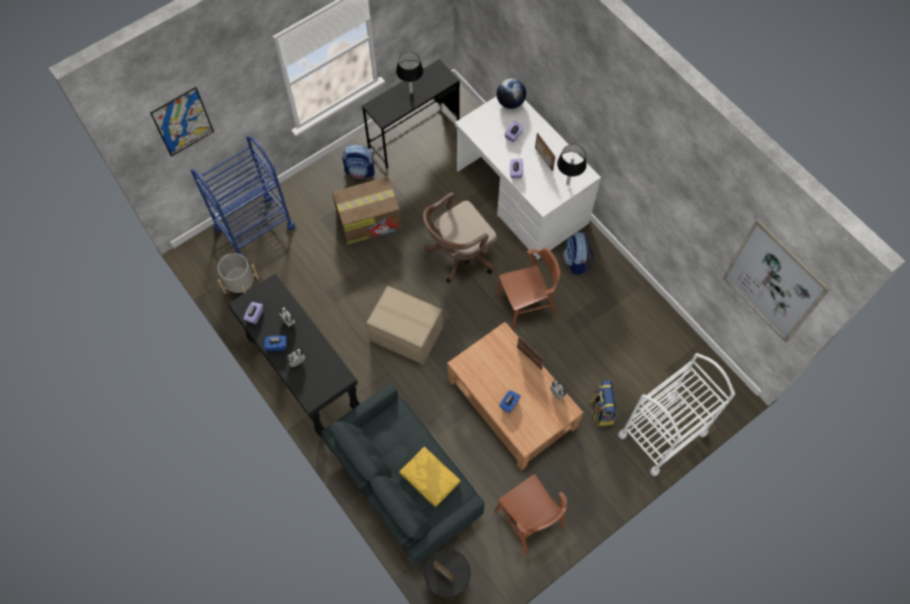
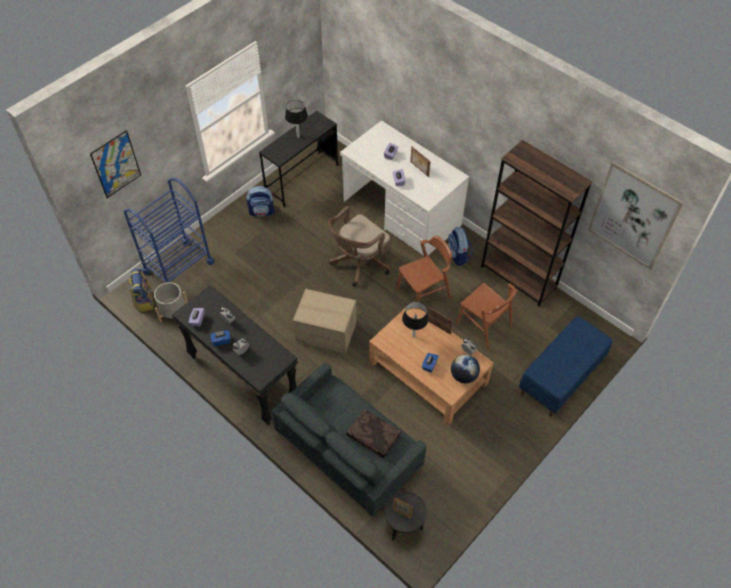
camera: 10 degrees left, 10 degrees down
cardboard box [332,177,402,245] -> none
yellow pillow [399,447,461,508] -> brown pillow [346,409,402,458]
brown chair [494,474,567,556] -> brown chair moved to [455,283,517,351]
globe [497,78,526,109] -> globe moved to [451,354,480,383]
black table lamp [557,144,587,185] -> black table lamp moved to [402,301,429,338]
backpack [590,380,617,426] -> backpack moved to [129,268,153,312]
white cart [618,353,735,476] -> blue bench [519,316,613,417]
none -> brown bookcase [481,140,592,307]

